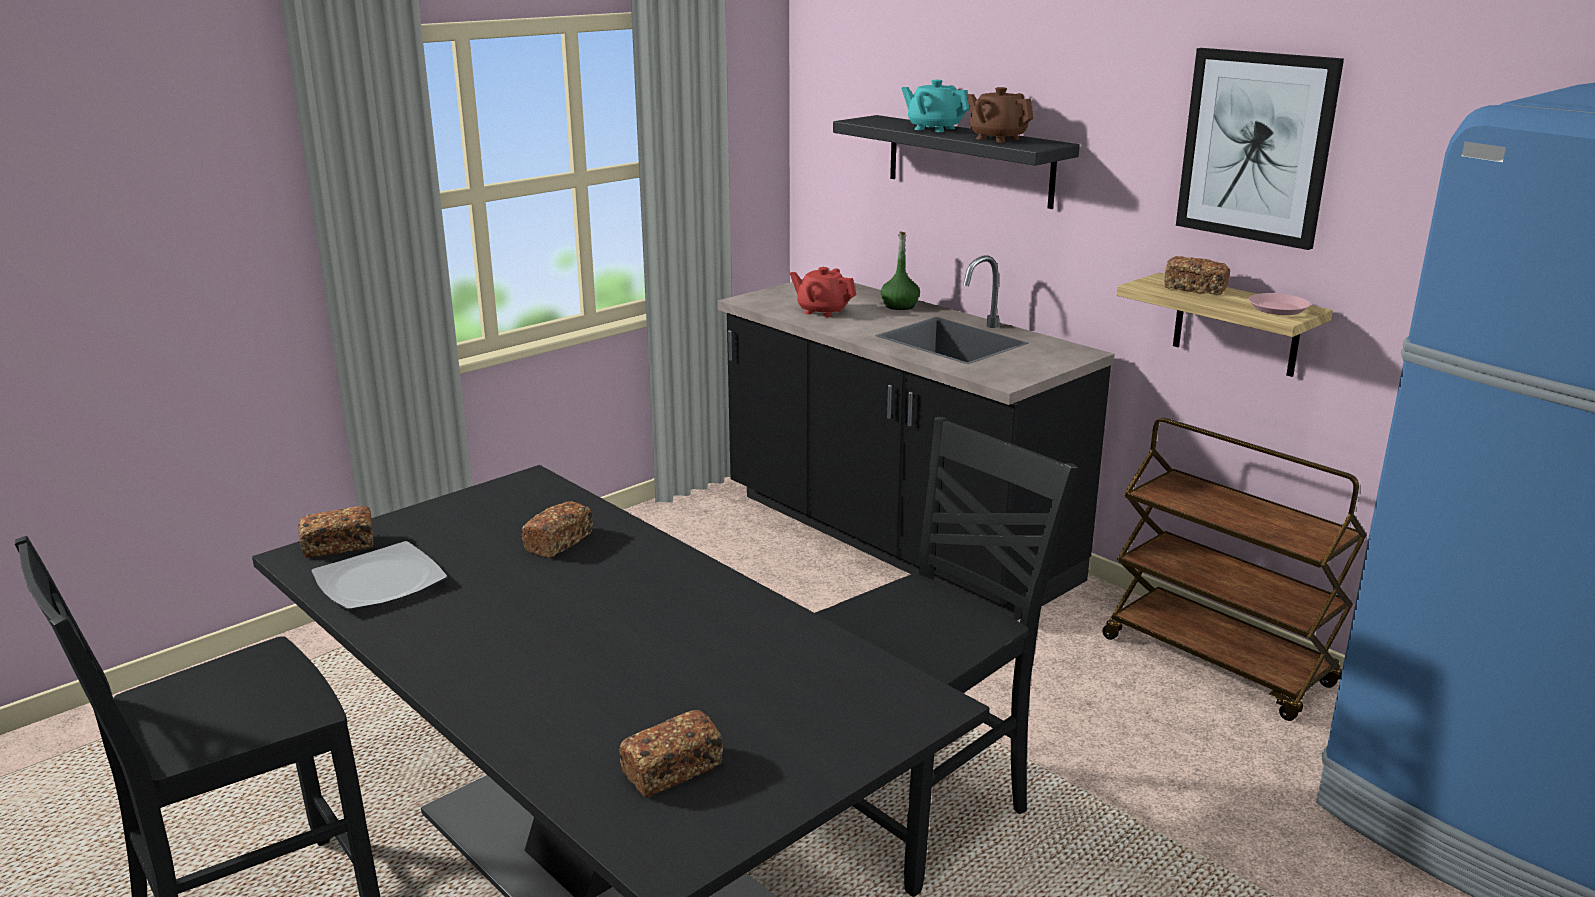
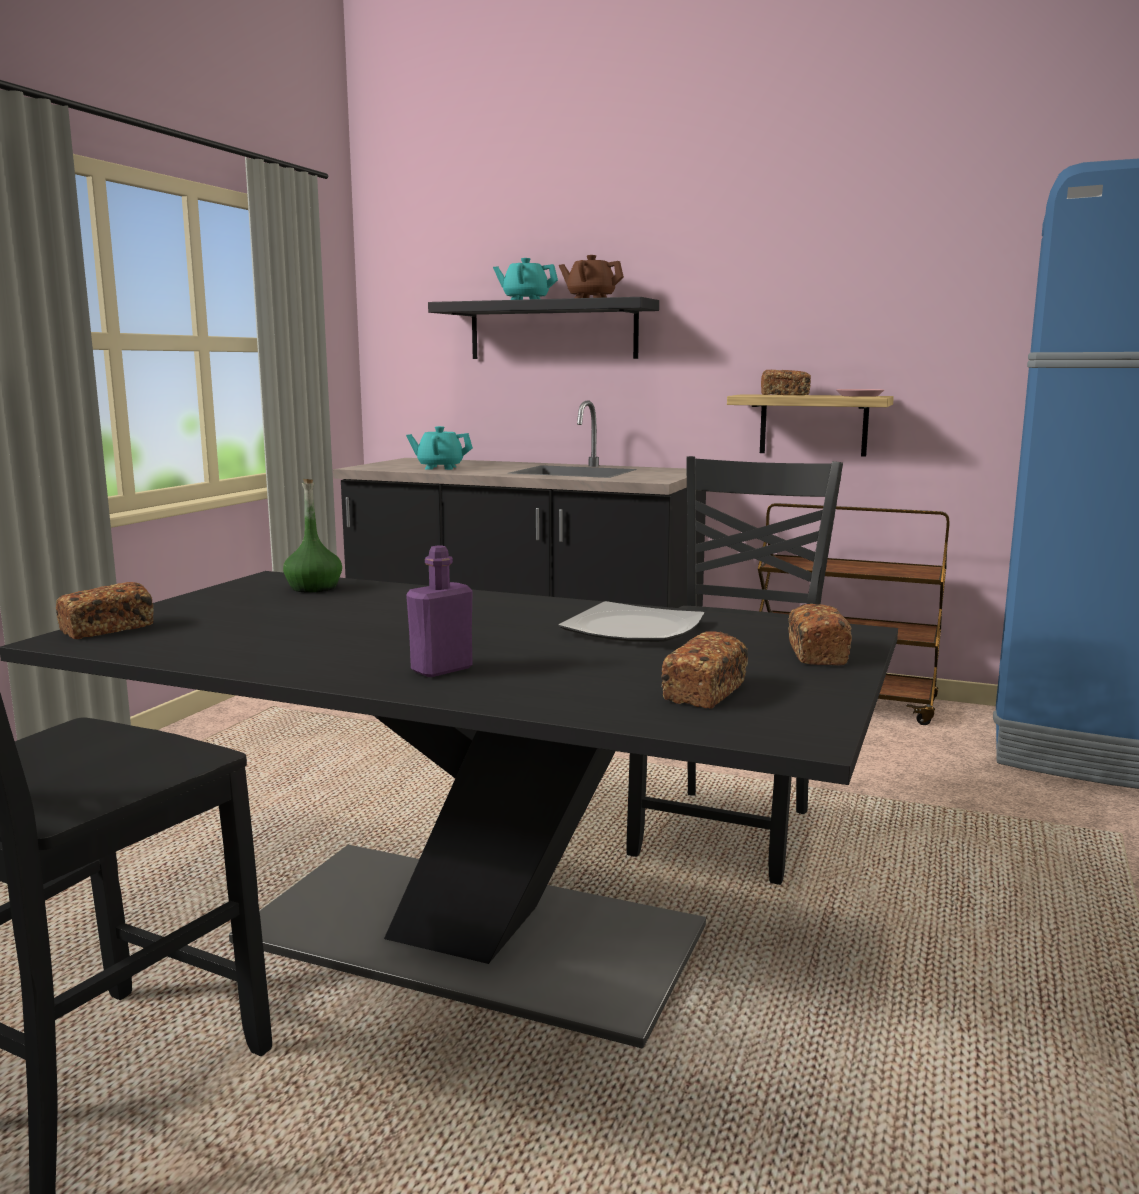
camera: 25 degrees left, 10 degrees down
plate [311,541,447,610] -> plate moved to [558,601,705,642]
bread [521,501,593,558] -> bread moved to [788,604,852,666]
red teapot [790,267,856,317] -> turquoise teapot [406,426,473,470]
green bottle [880,231,920,310] -> green bottle moved to [283,479,342,593]
picture [1176,48,1344,250] -> none
none -> purple bottle [406,545,473,677]

